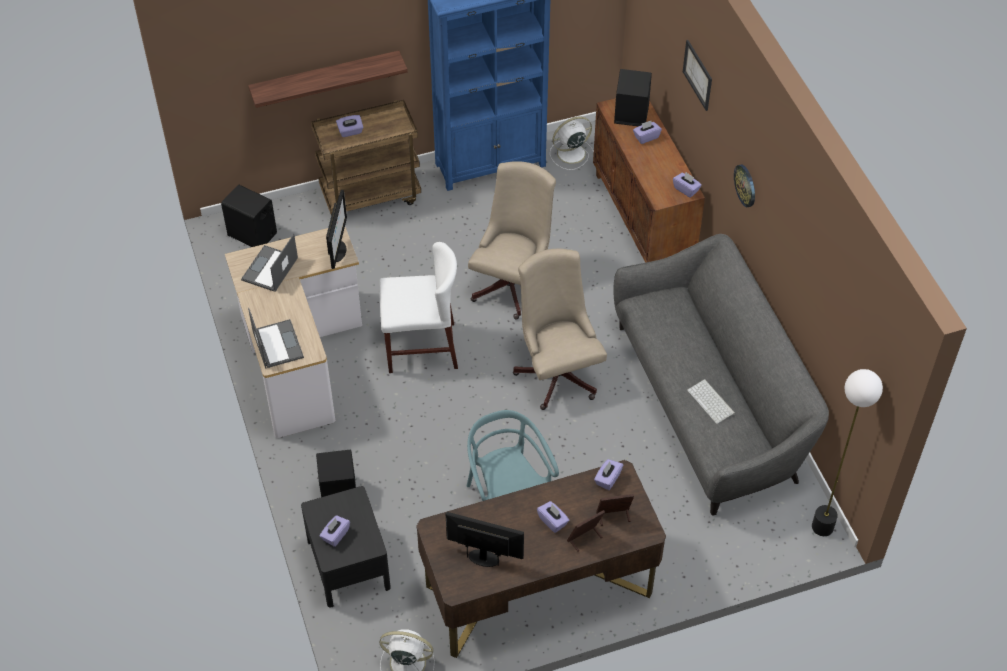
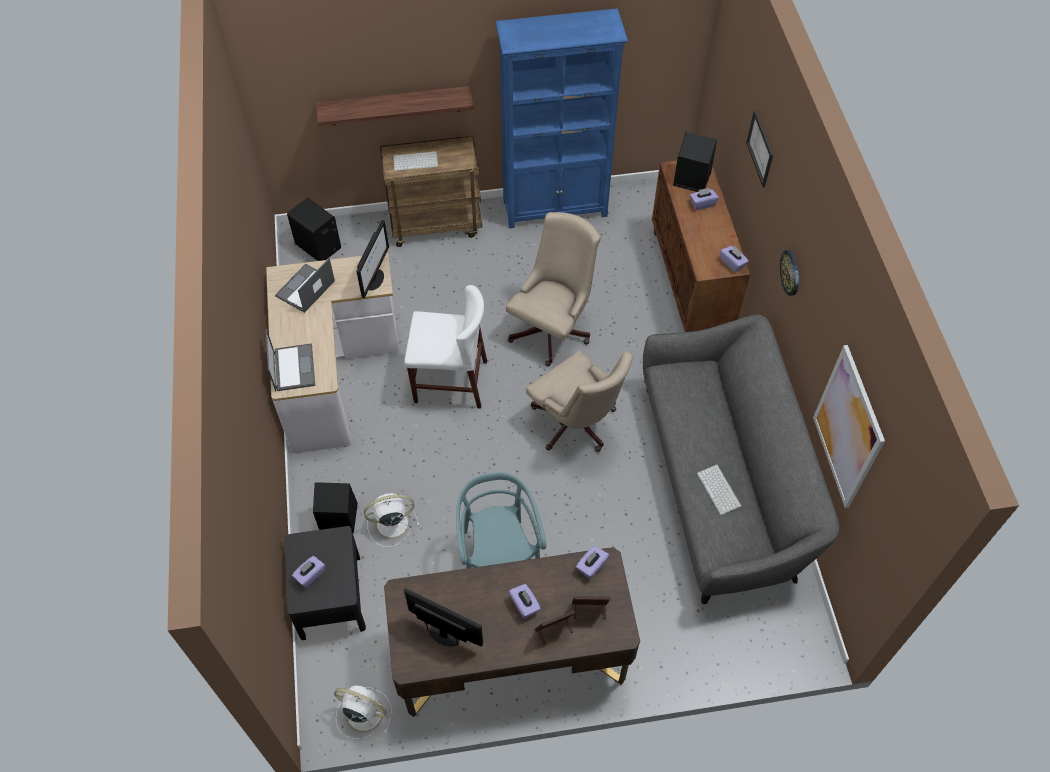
camera: 10 degrees right, 5 degrees up
purple tissue box [336,115,363,137] -> keyboard [393,151,438,171]
beige office chair [513,249,607,410] -> beige office chair turned 150 degrees clockwise [526,350,633,452]
white fan [550,117,594,170] -> white fan moved to [364,493,420,547]
floor lamp [812,369,883,536] -> none
none -> picture [813,345,885,508]

